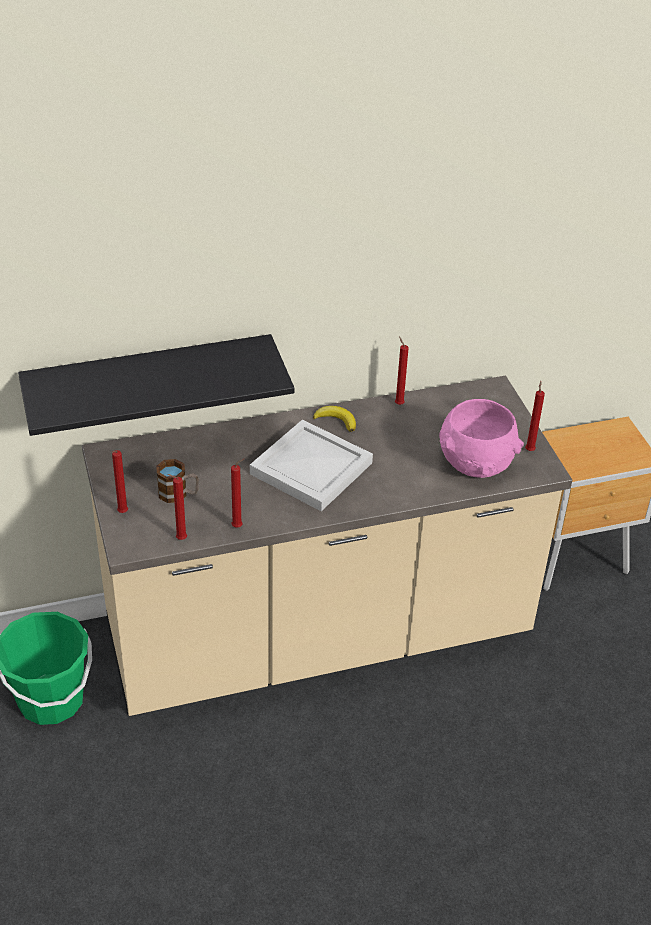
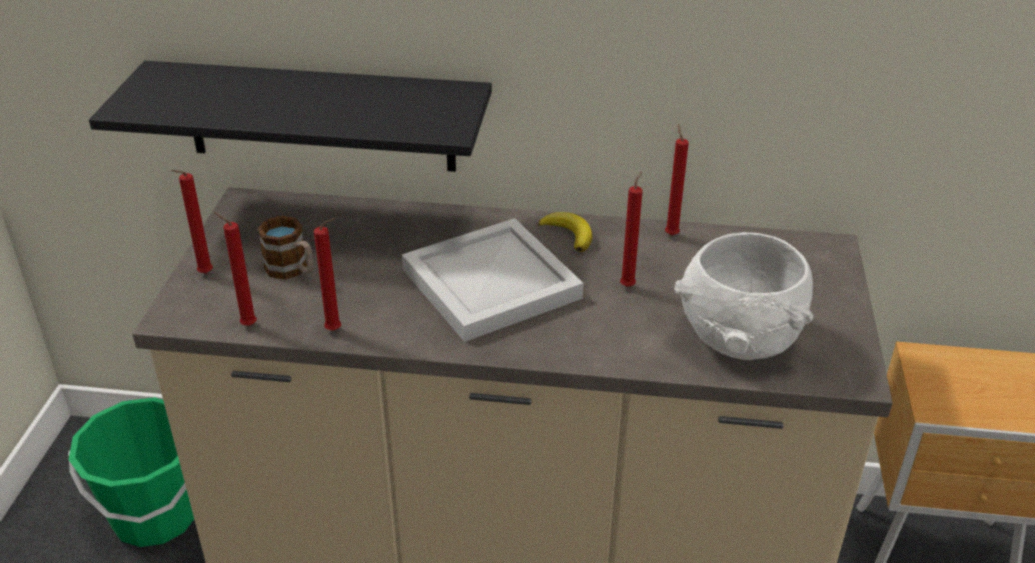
camera: 25 degrees right, 5 degrees down
pink bowl [439,399,524,478] -> white bowl [674,232,814,360]
red candle [525,381,545,451] -> red candle moved to [620,171,643,287]

